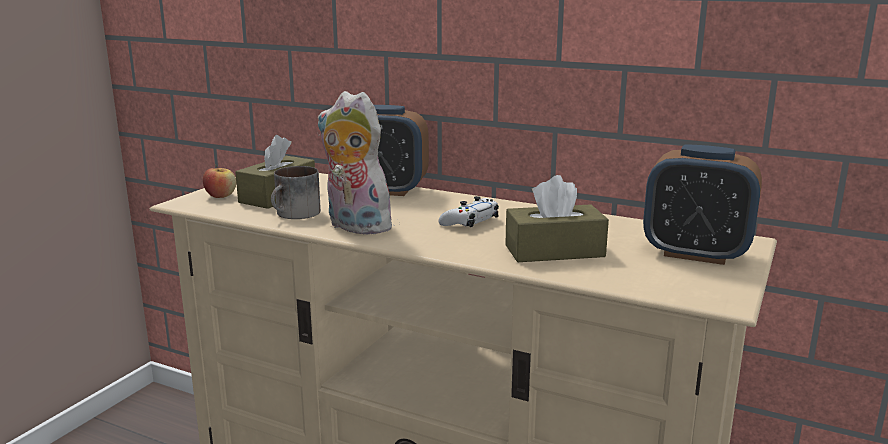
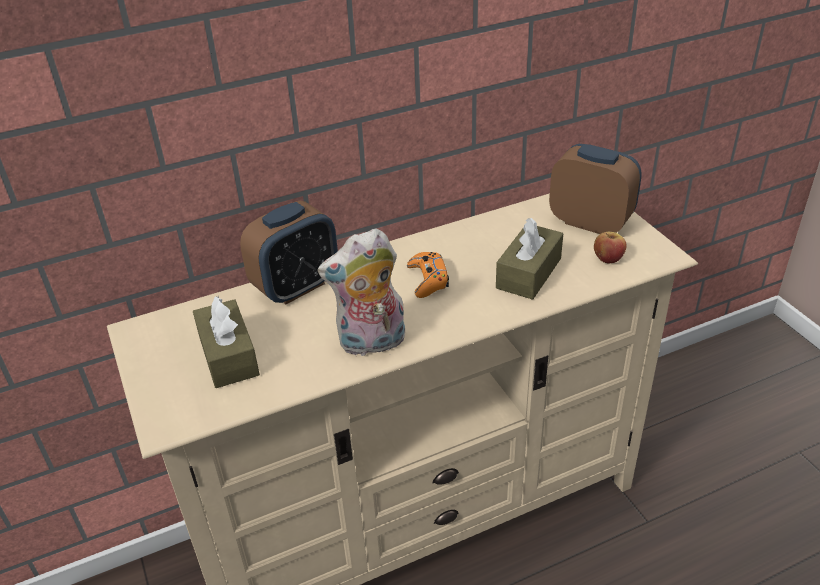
camera: 50 degrees left, 20 degrees up
apple [203,164,236,198] -> apple moved to [594,232,627,263]
mug [271,166,321,219] -> none
white game controller [439,196,499,227] -> orange game controller [407,252,449,298]
alarm clock [643,144,762,265] -> alarm clock turned 120 degrees counterclockwise [549,144,642,234]

